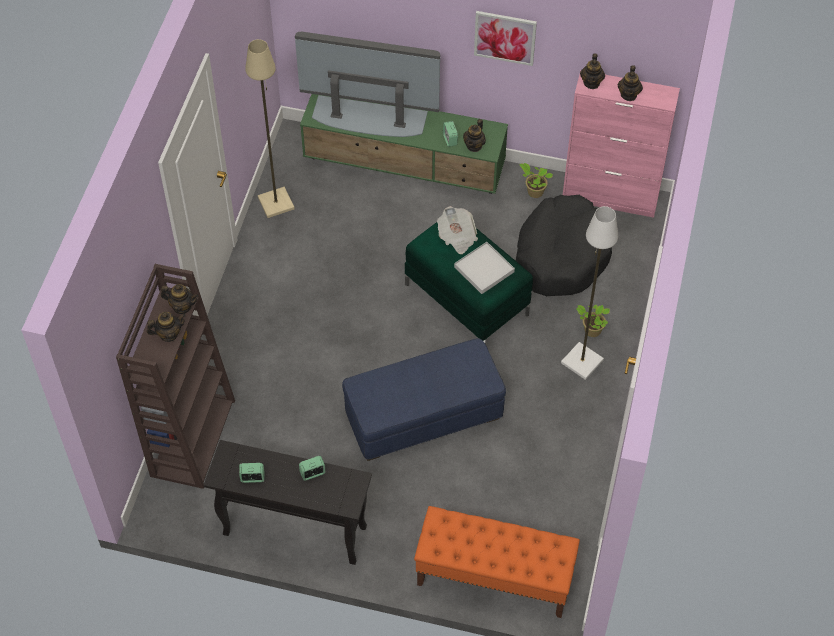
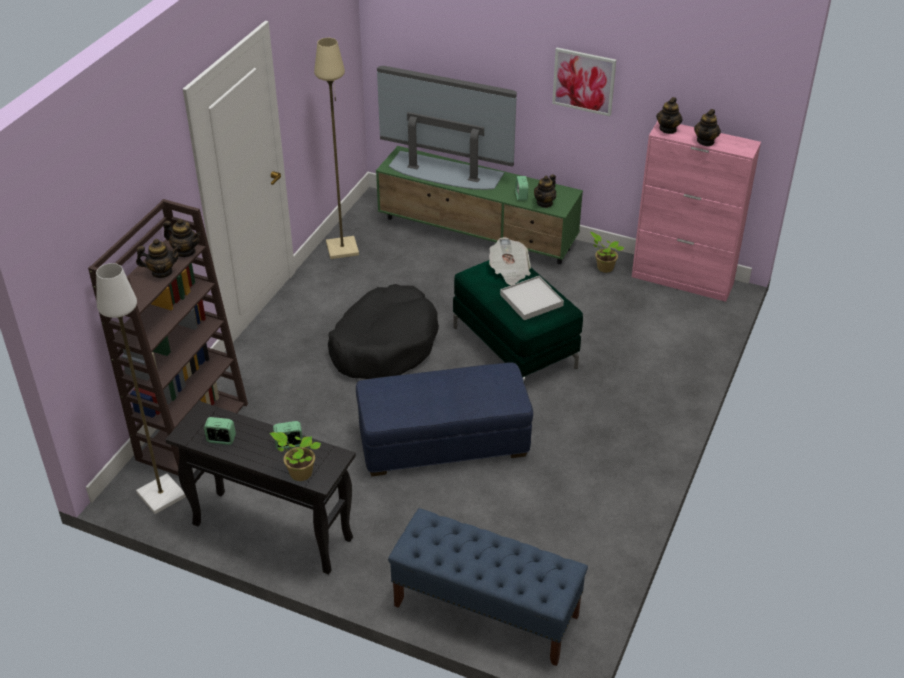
camera: 10 degrees right, 15 degrees down
orange bench [414,506,580,618] -> blue bench [388,508,588,666]
black dog bed [516,195,612,296] -> black dog bed moved to [328,284,439,379]
white floor lamp [561,206,618,380] -> white floor lamp moved to [96,263,186,514]
potted plant [576,305,610,337] -> potted plant moved to [270,432,321,481]

